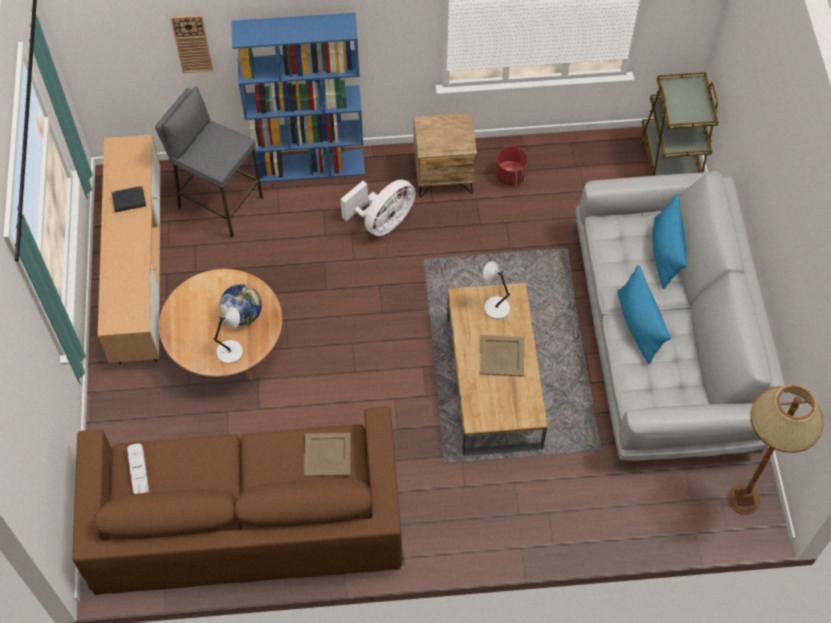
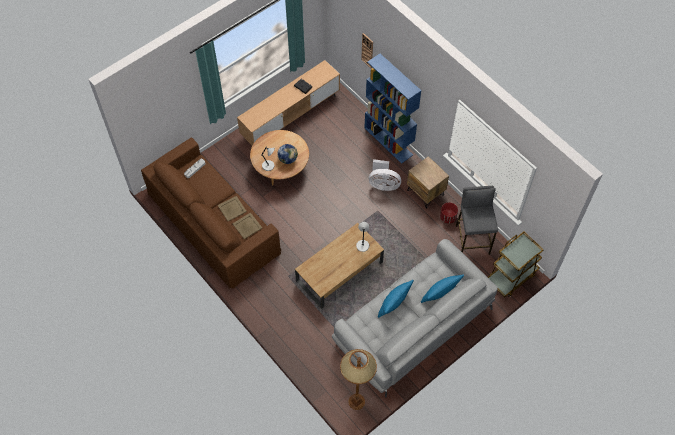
camera: 55 degrees right, 0 degrees up
grey stool [155,86,263,238] -> grey stool moved to [456,186,498,255]
beige tray [480,335,524,377] -> beige tray moved to [218,196,247,221]

